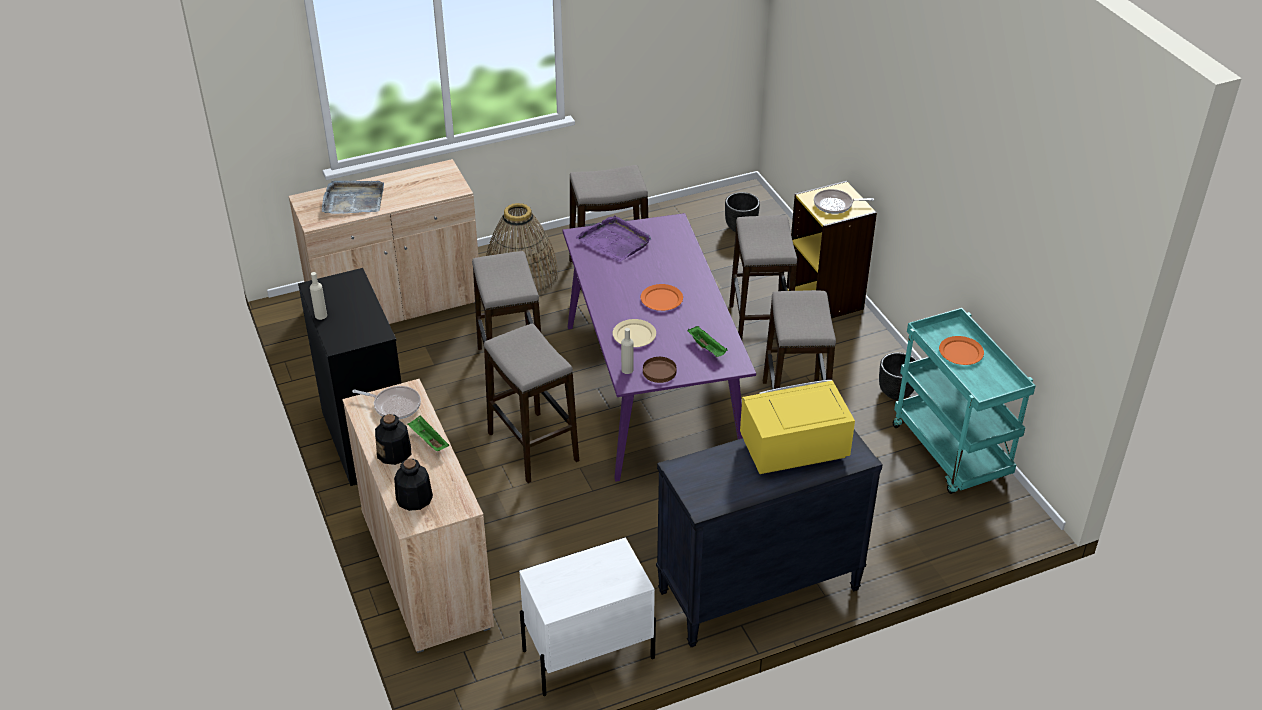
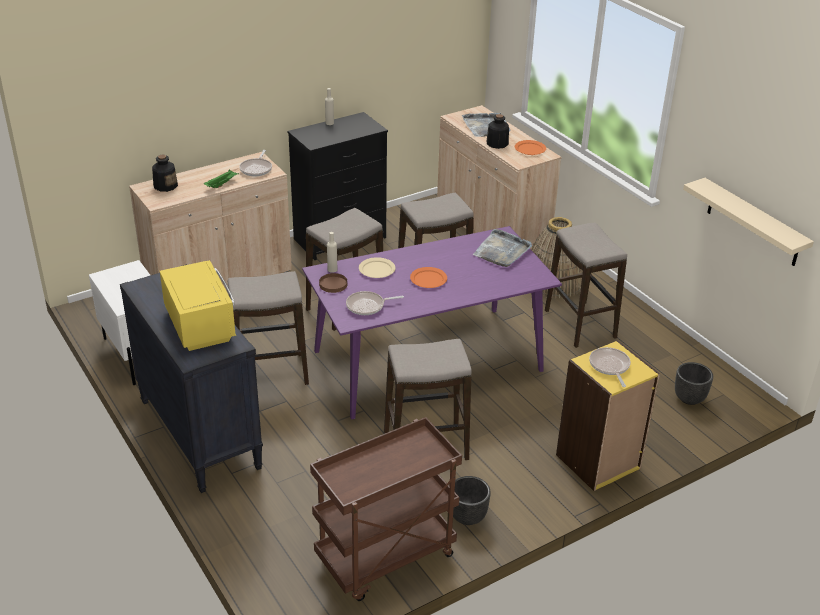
camera: 80 degrees right, 5 degrees down
bottle [375,414,411,465] -> bottle moved to [487,114,509,149]
purple tray [576,216,651,262] -> grey tray [473,229,532,267]
green tray [688,326,727,357] -> frying pan [346,291,404,315]
stool [729,215,797,340] -> stool moved to [228,271,309,385]
turquoise cart [893,308,1036,494] -> brown cart [310,417,462,601]
orange plate [939,336,984,365] -> orange plate moved to [515,140,546,155]
none -> beige shelf [683,178,814,266]

